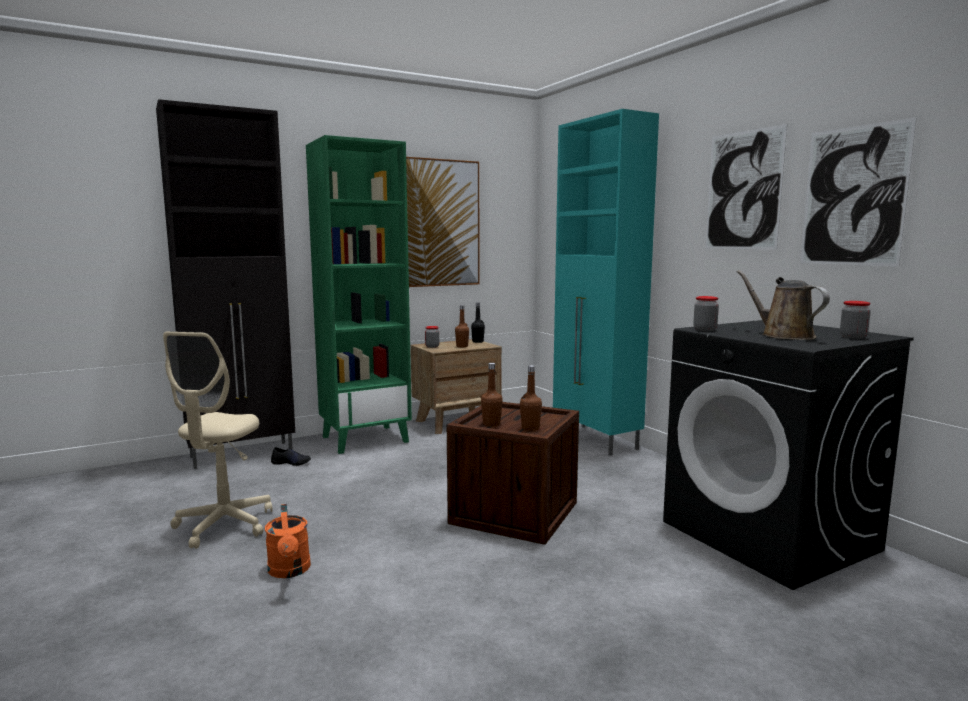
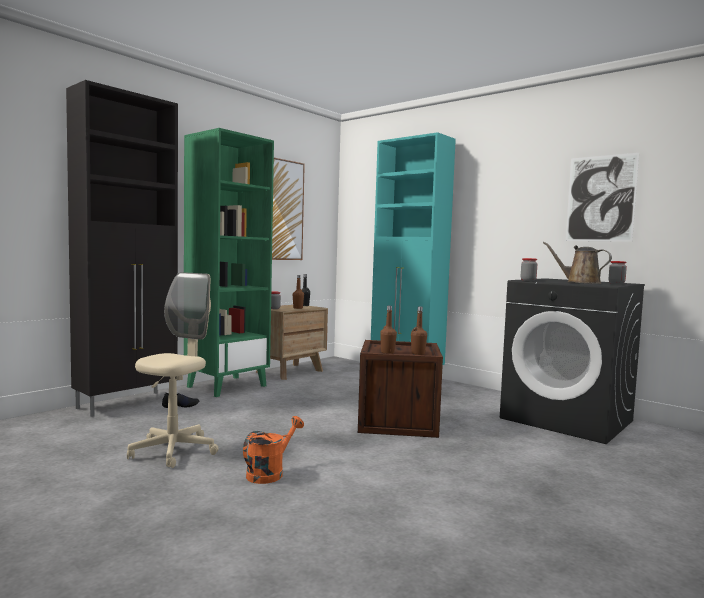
camera: 20 degrees left, 5 degrees down
beige office chair [163,331,273,549] -> beige office chair turned 150 degrees counterclockwise [127,272,219,468]
orange watering can [265,504,311,578] -> orange watering can turned 105 degrees counterclockwise [243,416,304,484]
picture [705,124,787,250] -> none

